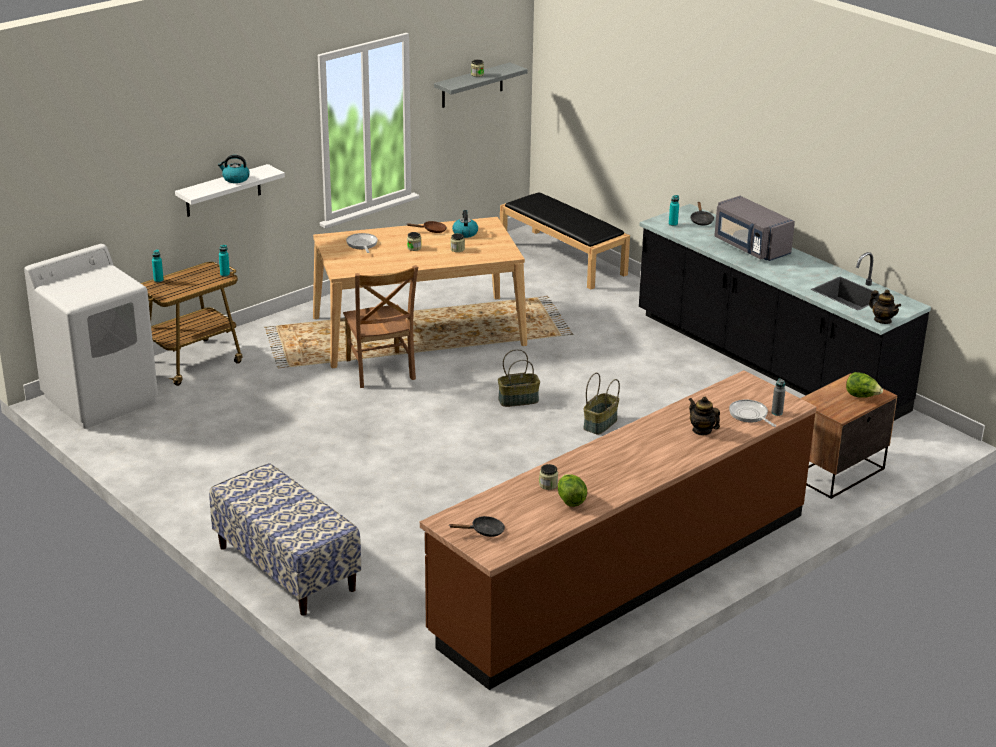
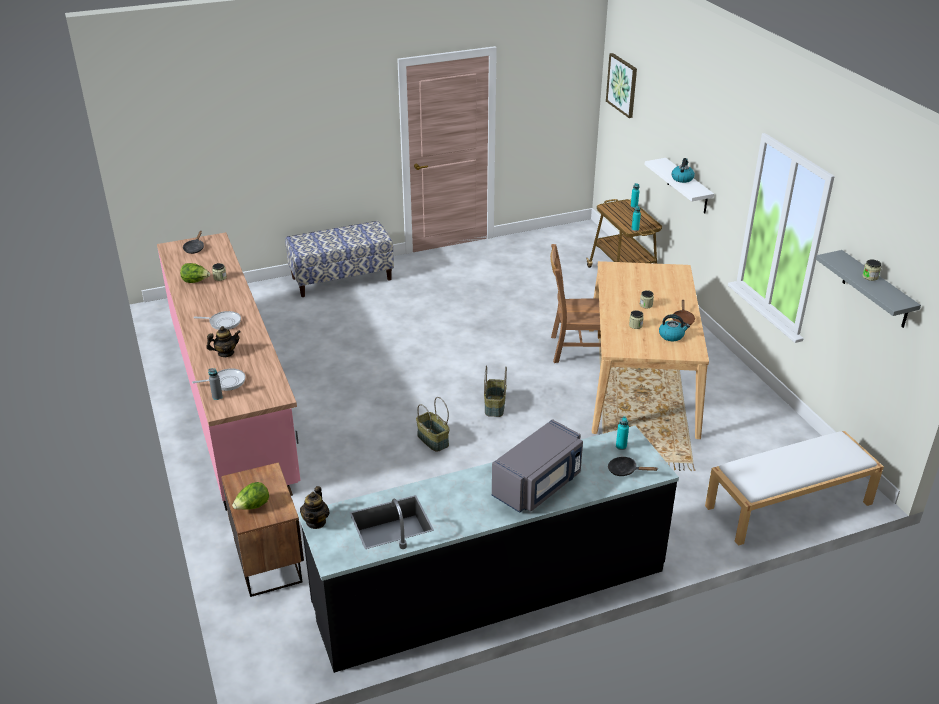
camera: 110 degrees right, 5 degrees up
white washing machine [24,244,158,429] -> none
frying pan [346,233,378,253] -> frying pan moved to [193,311,241,330]
brown counter [420,370,817,690] -> pink counter [157,232,301,511]
black bench [500,193,630,289] -> white bench [705,431,884,546]
grey microwave [715,196,795,261] -> grey microwave turned 150 degrees clockwise [492,419,583,513]
teapot [869,290,901,324] -> teapot turned 60 degrees counterclockwise [300,486,330,529]
none -> picture [606,53,637,118]

